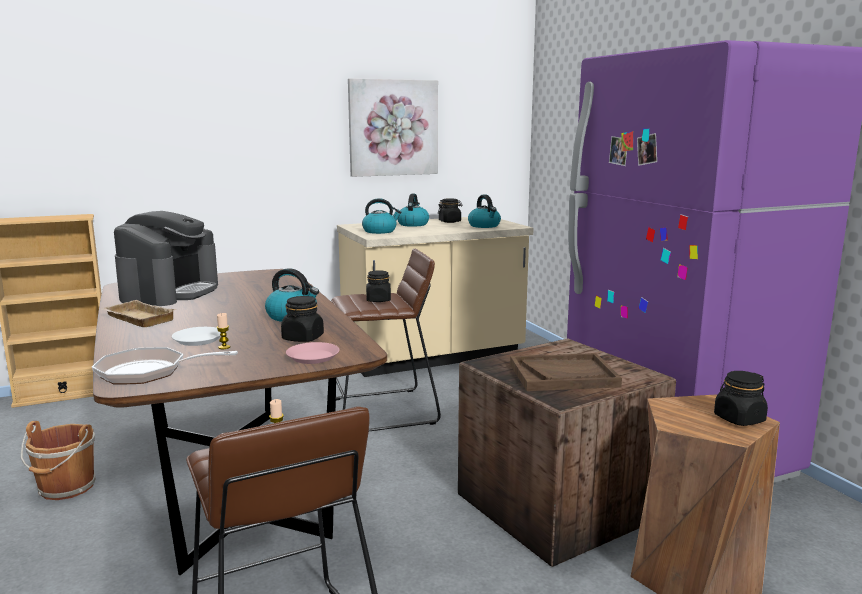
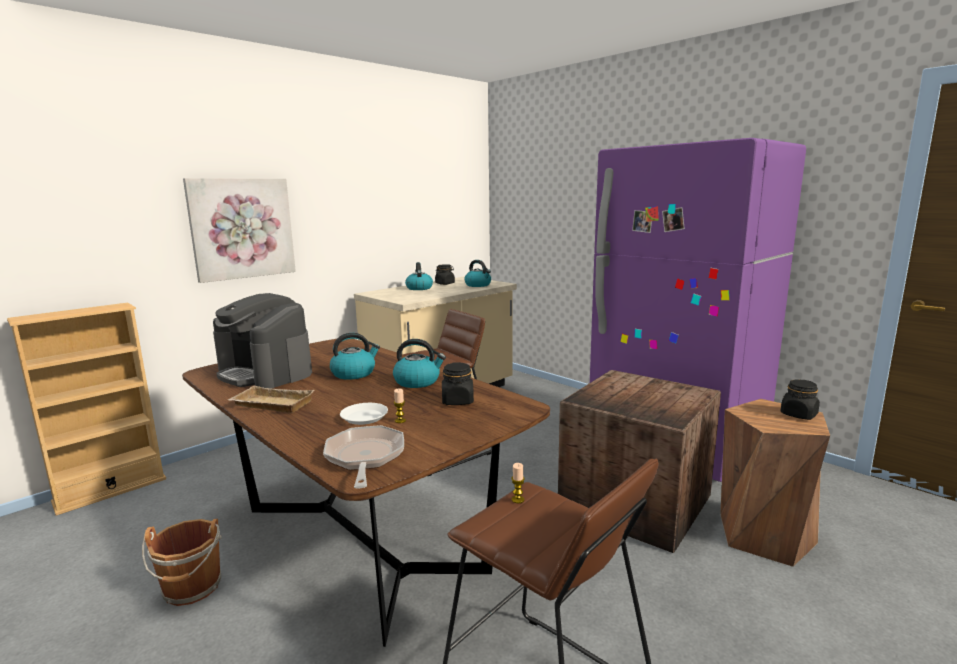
camera: 20 degrees left, 0 degrees up
frying pan [92,347,238,385] -> frying pan turned 105 degrees clockwise [323,425,404,488]
coffee machine [114,211,218,306] -> coffee machine turned 135 degrees clockwise [213,293,312,389]
pink plate [286,342,339,364] -> none
picture [348,78,438,177] -> picture moved to [183,178,296,283]
kettle [362,198,402,234] -> kettle moved to [330,333,380,380]
black jar [366,270,391,302] -> none
brown tray [510,353,622,391] -> none

